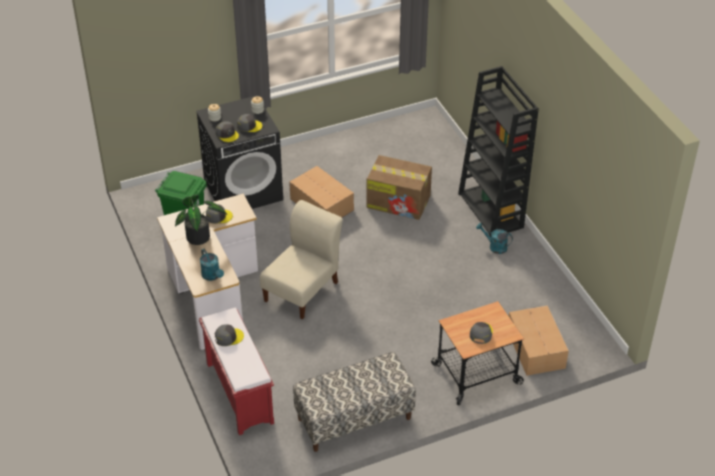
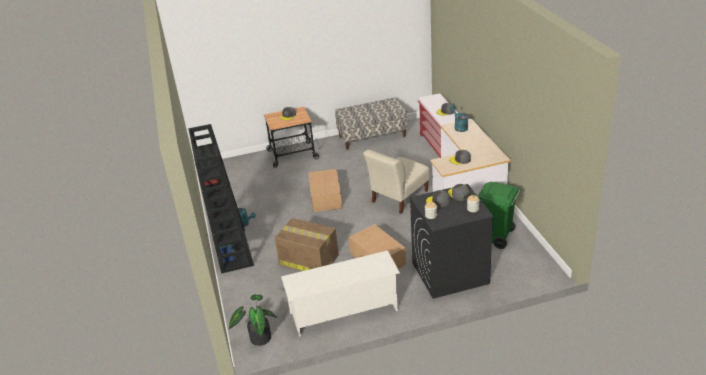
camera: 170 degrees left, 10 degrees down
potted plant [175,195,227,245] -> potted plant moved to [229,294,277,346]
cardboard box [509,305,569,376] -> cardboard box moved to [309,169,342,212]
none -> white shoe rack [281,250,400,337]

